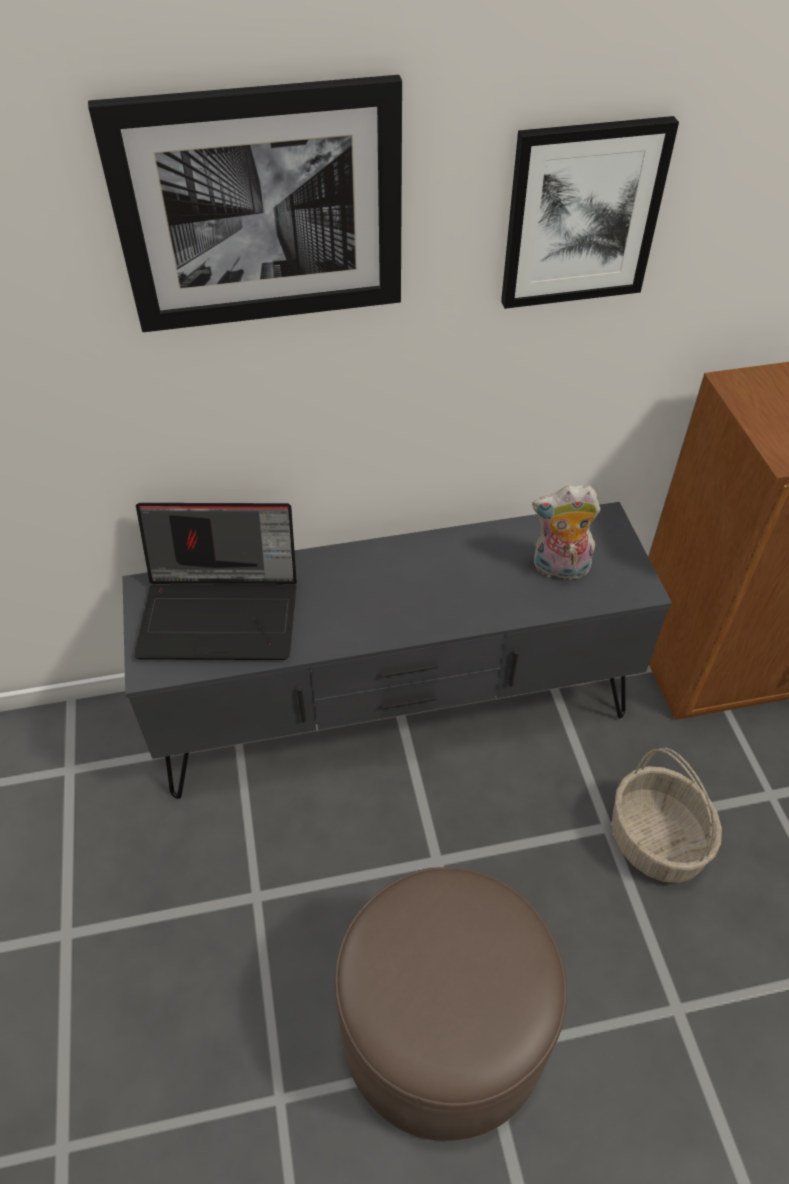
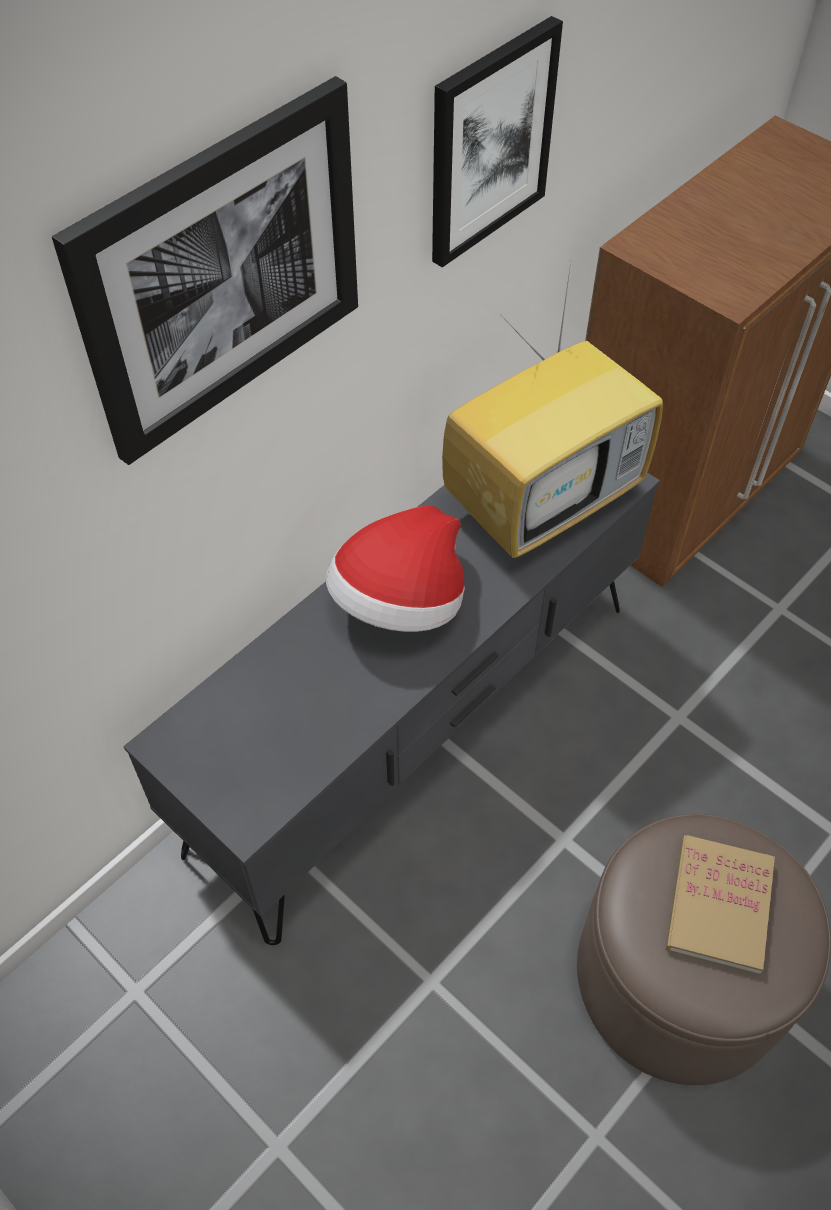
camera: 35 degrees left, 5 degrees up
laptop [134,503,297,660] -> none
plush toy [532,485,601,580] -> television [442,255,663,558]
basket [612,748,722,883] -> none
none -> hat [326,505,465,632]
none -> book [665,835,775,975]

